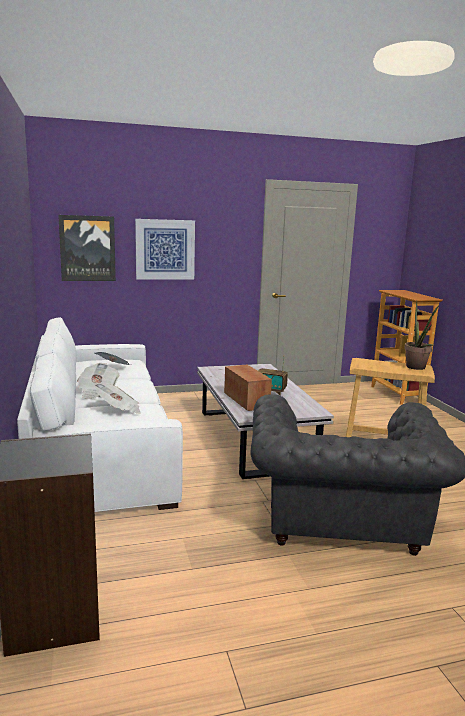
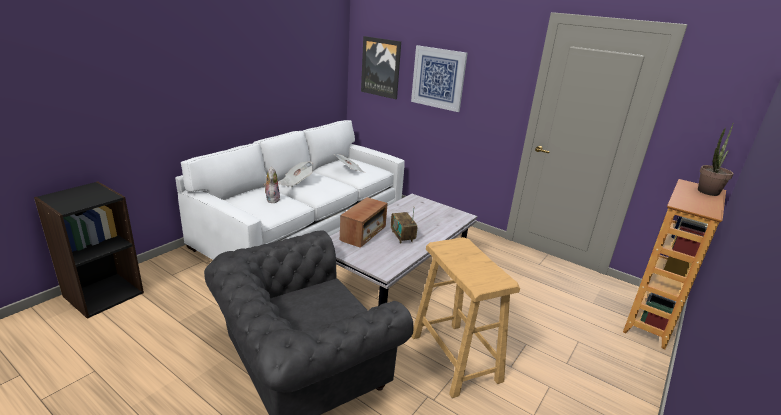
camera: 50 degrees right, 10 degrees up
newspaper [94,383,141,414] -> plush toy [263,167,280,203]
potted plant [404,300,439,370] -> potted plant moved to [698,123,734,196]

